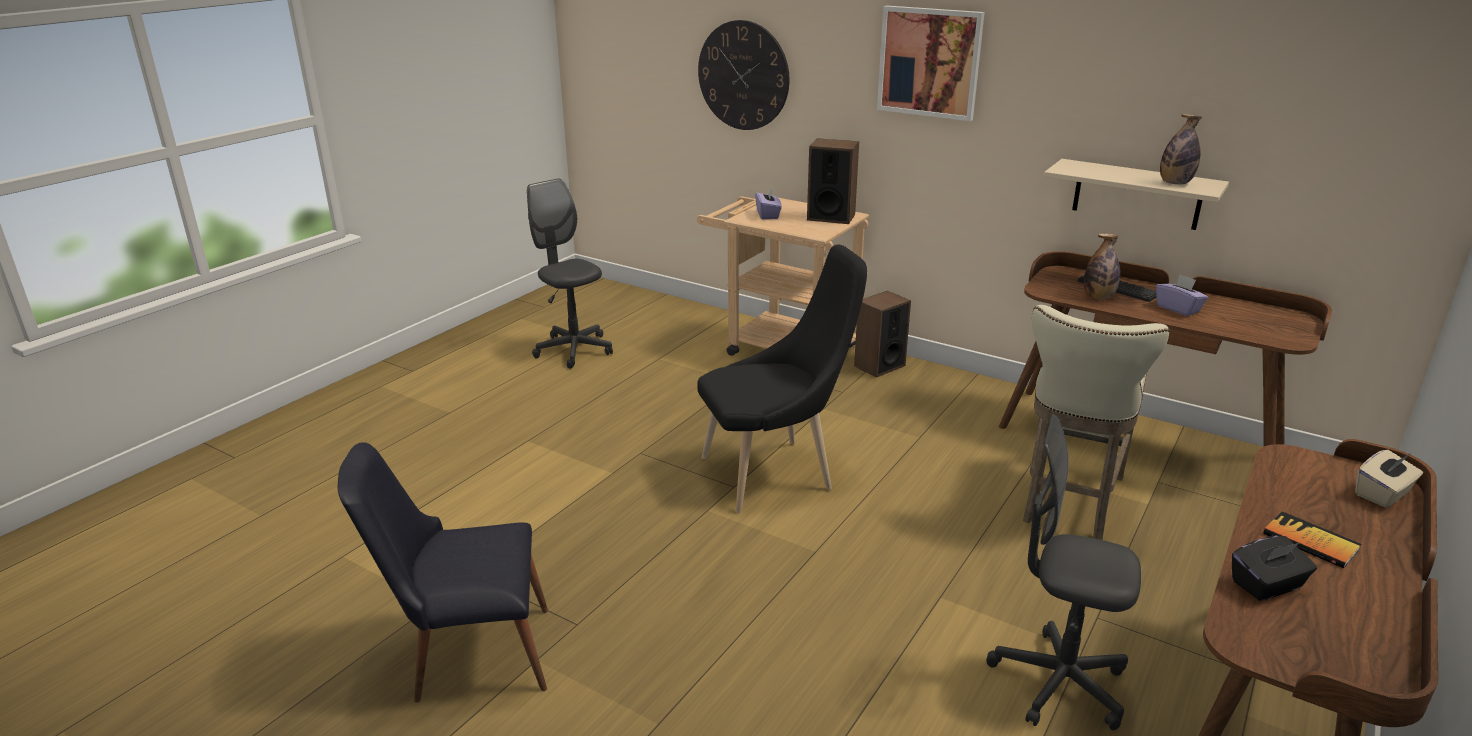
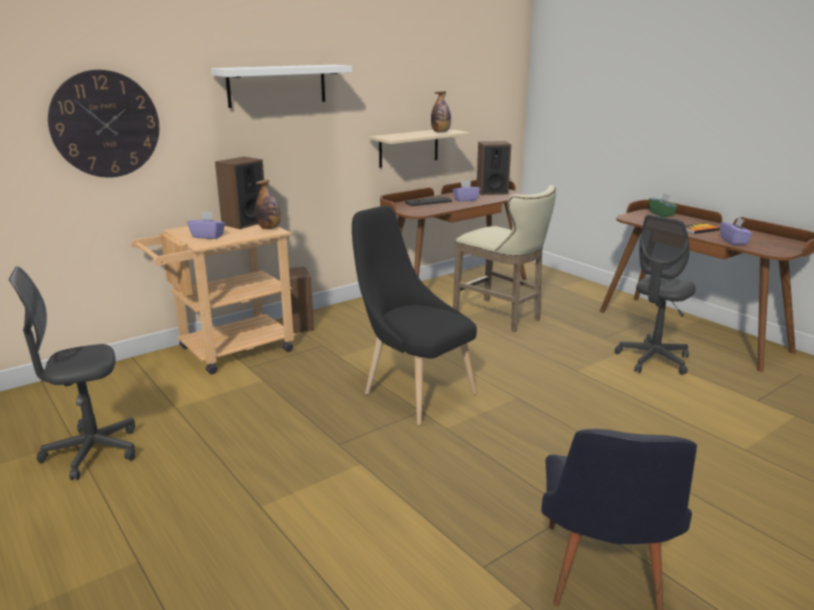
camera: 70 degrees left, 5 degrees down
black chair [697,245,867,513] -> black chair turned 45 degrees counterclockwise [352,206,477,425]
picture [877,6,985,121] -> white shelf [211,65,352,108]
bottle [1084,233,1120,300] -> bottle moved to [255,180,281,229]
black tissue box [1232,536,1317,601] -> purple tissue box [720,217,753,245]
beige tissue box [1356,450,1423,508] -> green tissue box [649,193,678,217]
none -> speaker [477,141,511,195]

